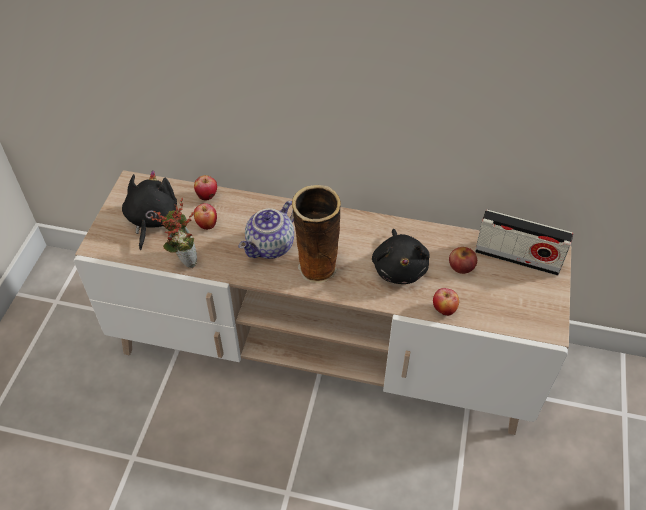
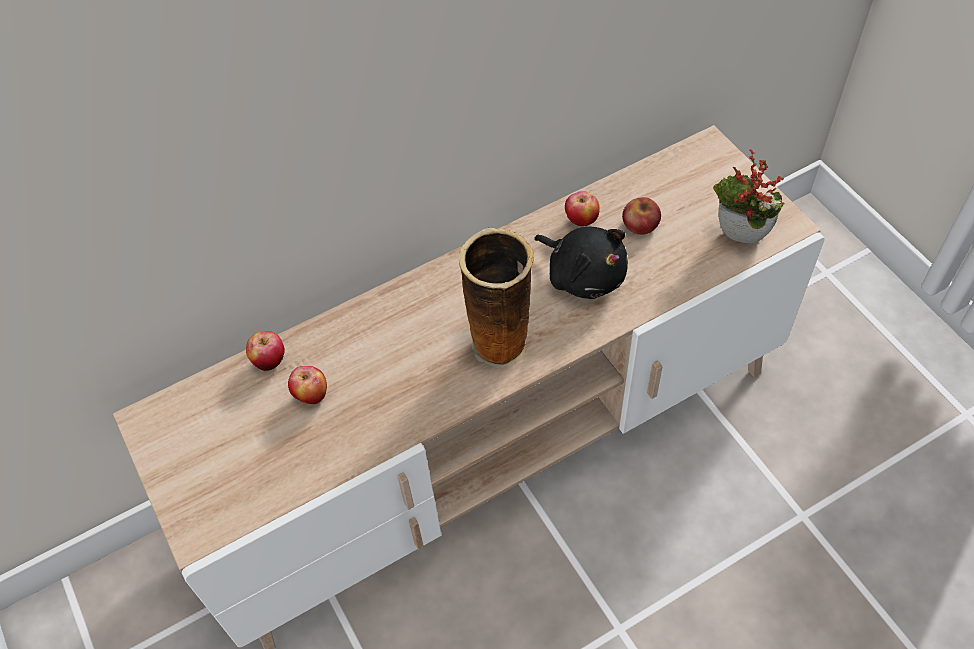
camera: 40 degrees left, 5 degrees up
black plush toy [122,170,177,250] -> none
potted plant [151,198,197,268] -> potted plant moved to [713,149,785,243]
teapot [238,201,294,259] -> none
apple [433,288,459,316] -> apple moved to [565,191,600,226]
radio [475,209,573,276] -> none

